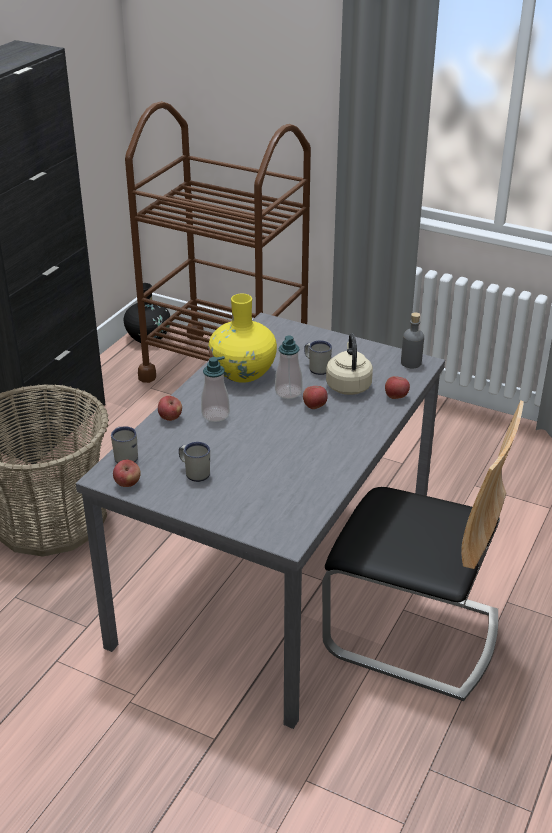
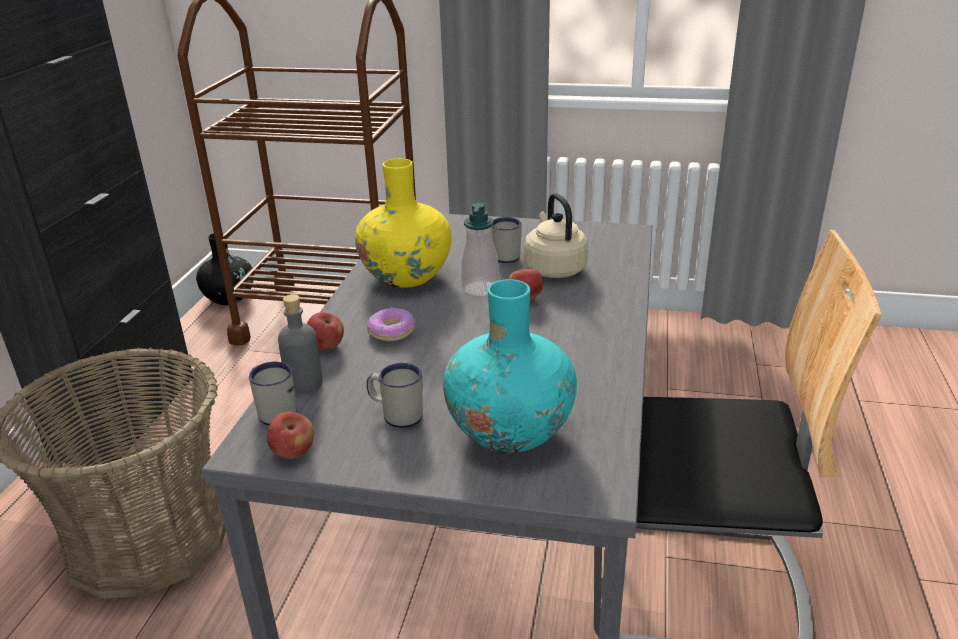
camera: 15 degrees left, 5 degrees down
soap dispenser [201,356,230,422] -> donut [367,307,416,341]
apple [385,376,410,399] -> none
grey bottle [401,312,424,368] -> grey bottle moved to [278,294,323,394]
none -> turquoise vase [443,279,577,453]

